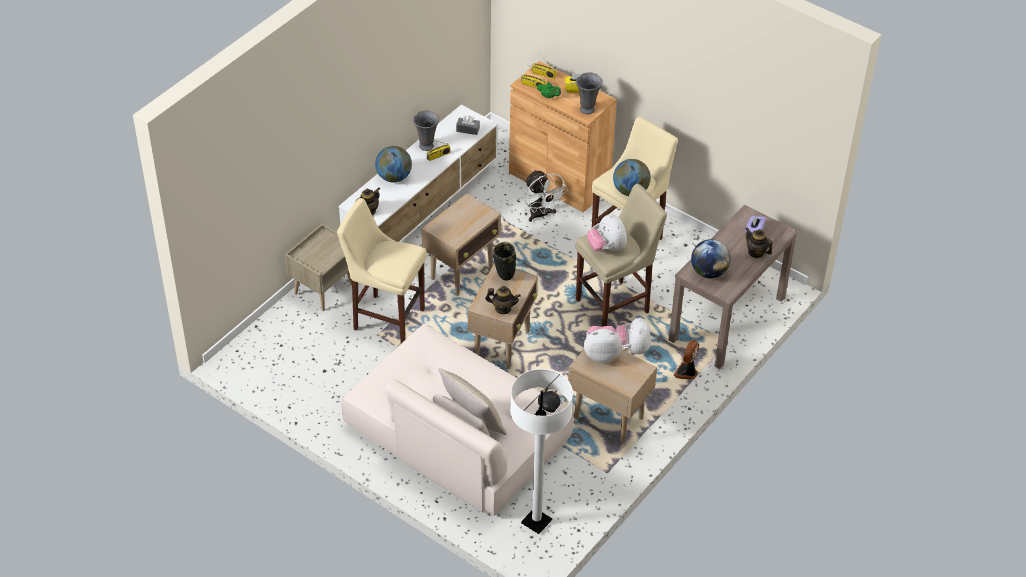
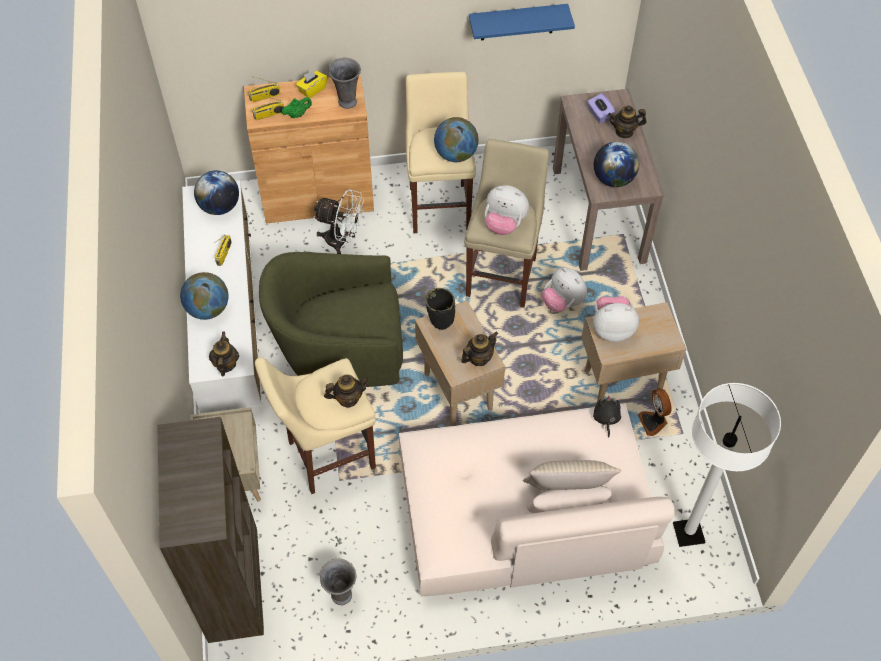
camera: 45 degrees left, 10 degrees up
grey vase [413,110,439,151] -> grey vase moved to [320,559,356,605]
beige side table [422,193,501,296] -> green armchair [259,252,403,387]
grey tissue box [456,115,480,135] -> globe [194,171,239,215]
plush toy [584,326,622,363] -> plush toy turned 45 degrees clockwise [593,296,639,342]
fan [674,340,699,379] -> fan moved to [638,388,672,436]
none -> brown bookcase [157,417,264,643]
none -> teapot [324,374,369,408]
none -> blue shelf [469,4,575,40]

